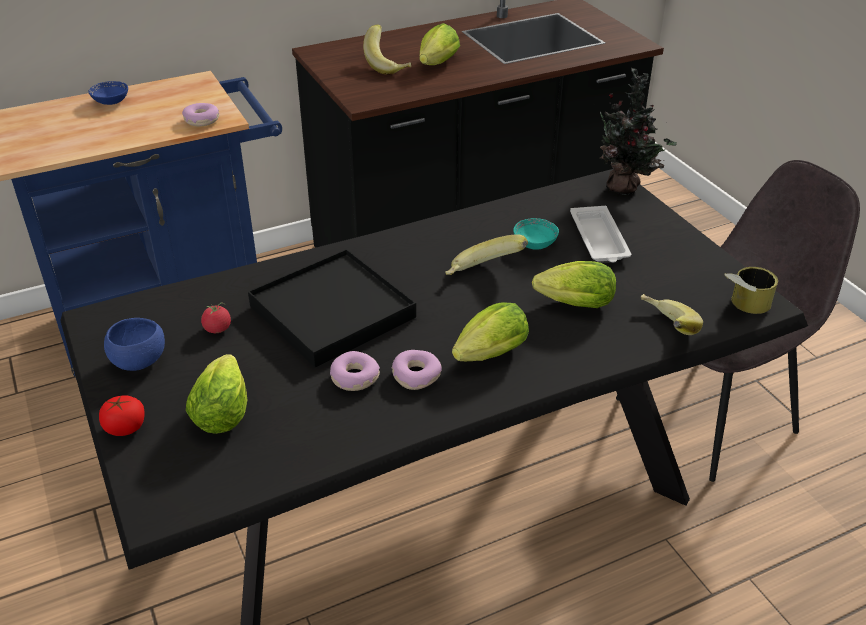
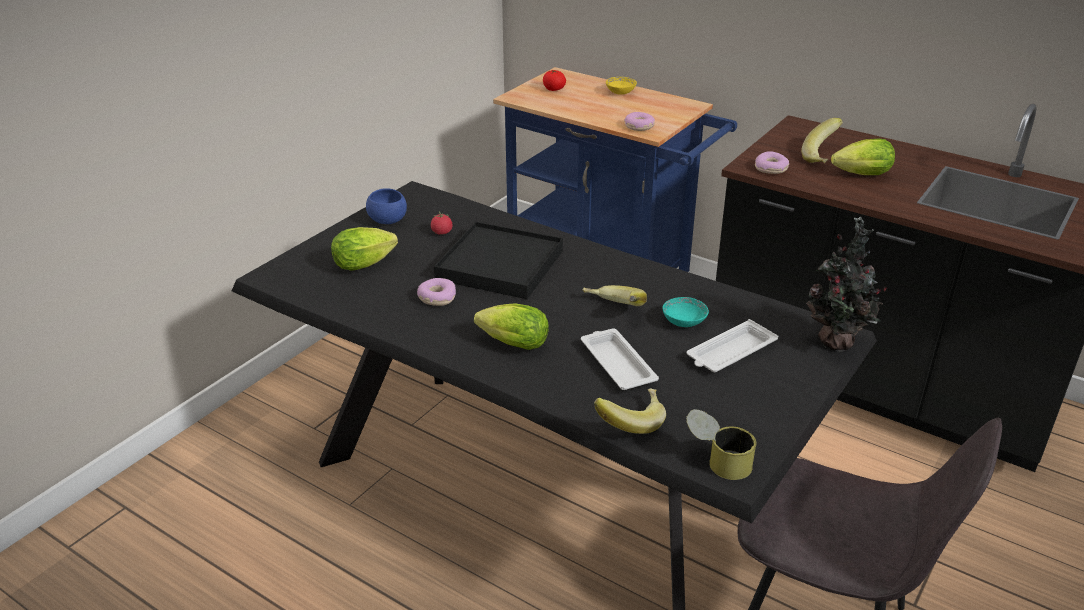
camera: 60 degrees right, 5 degrees down
blue bowl [88,81,128,105] -> yellow bowl [606,77,637,95]
tomato [99,395,145,436] -> tomato moved to [543,70,566,91]
donut [392,350,442,390] -> donut moved to [755,151,789,174]
lettuce [532,261,616,308] -> white tray [581,329,659,390]

